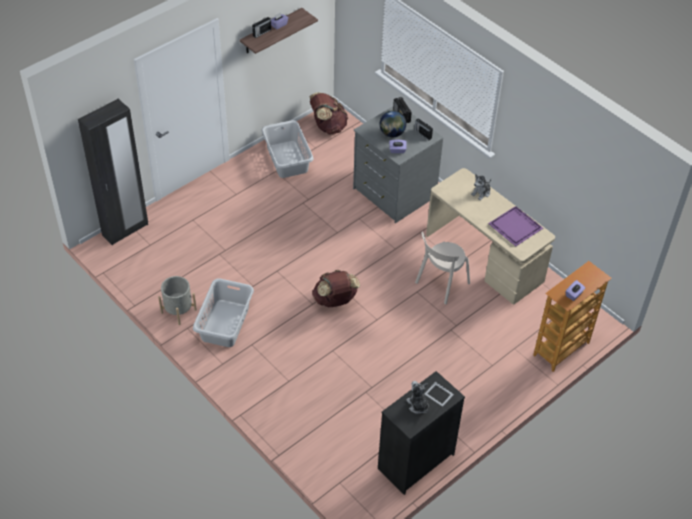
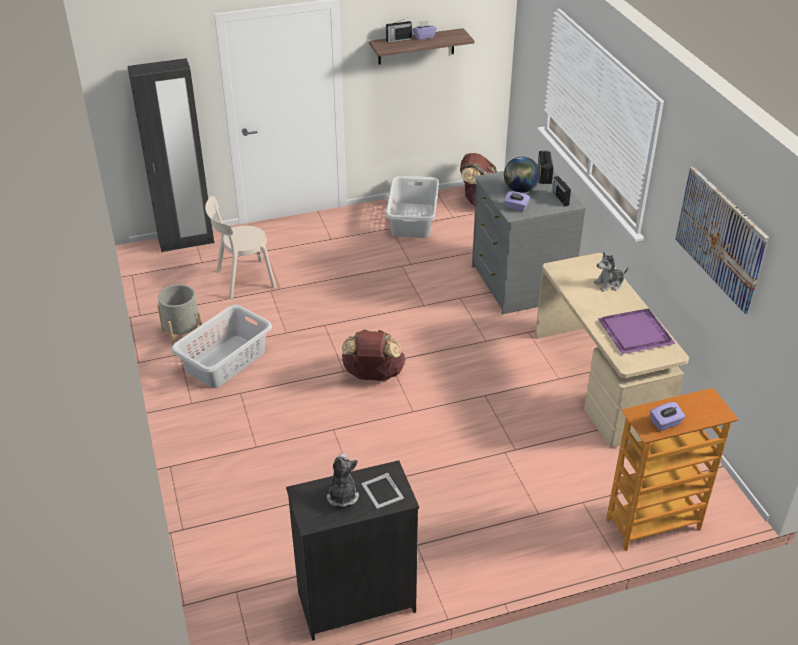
camera: 25 degrees right, 10 degrees down
beige chair [415,231,470,305] -> beige chair moved to [205,196,276,299]
none -> picture [675,166,769,314]

